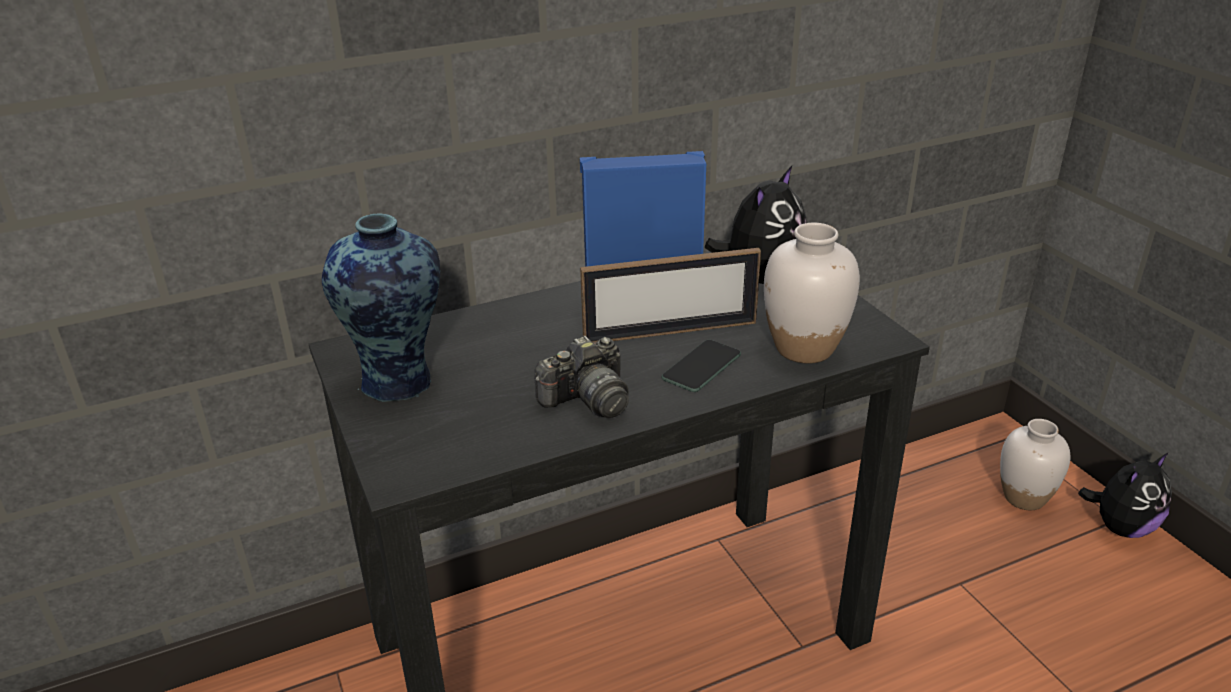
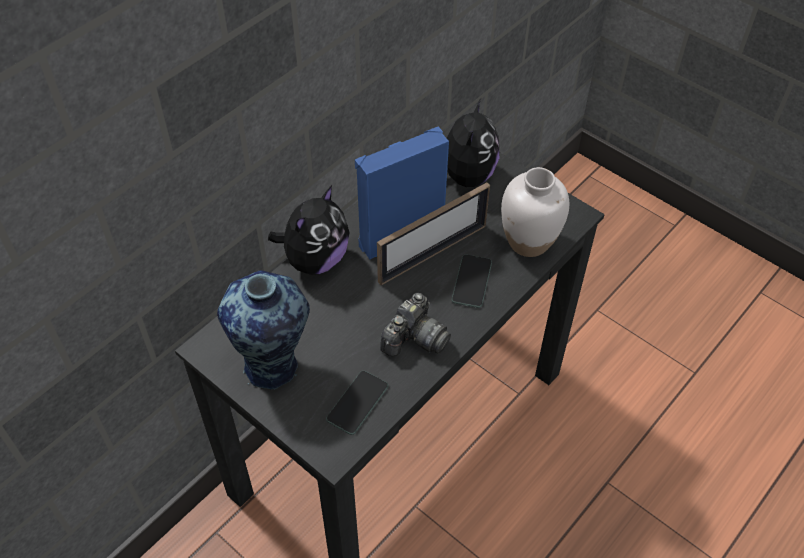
camera: 25 degrees left, 20 degrees up
white vase [1000,419,1070,510] -> none
plush toy [1078,452,1172,538] -> plush toy moved to [268,185,350,275]
none -> phone [326,371,389,435]

